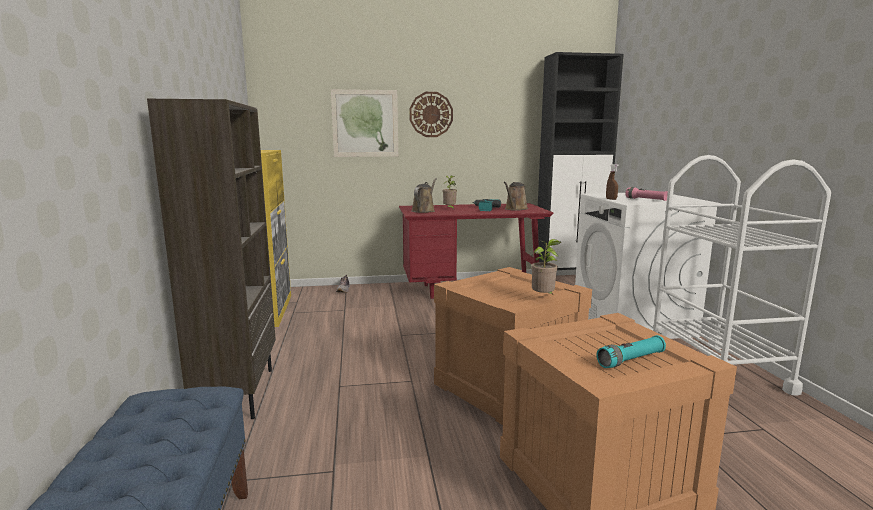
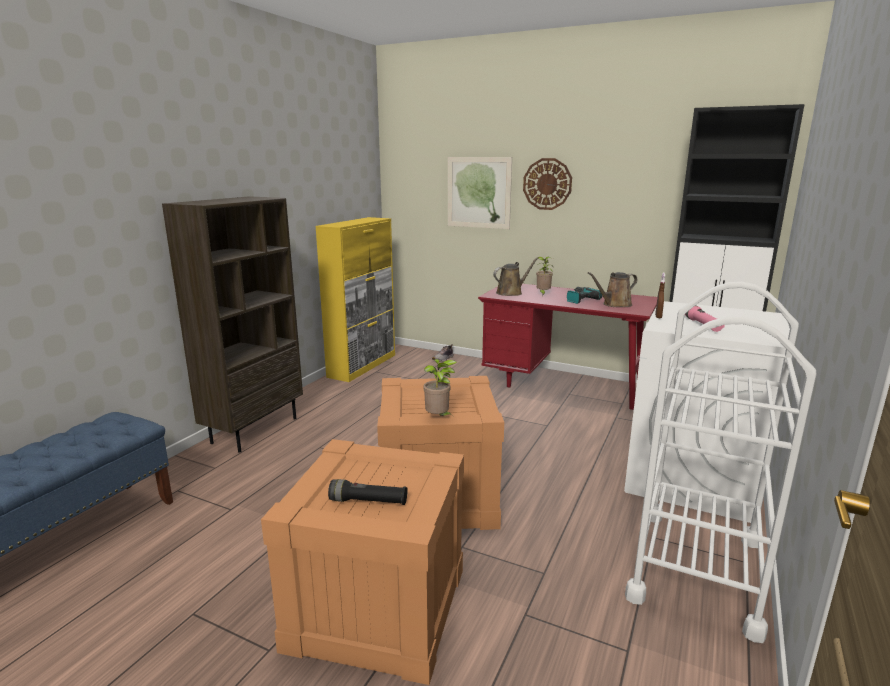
camera: 35 degrees right, 5 degrees up
turquoise flashlight [597,335,666,368] -> black flashlight [328,479,407,505]

